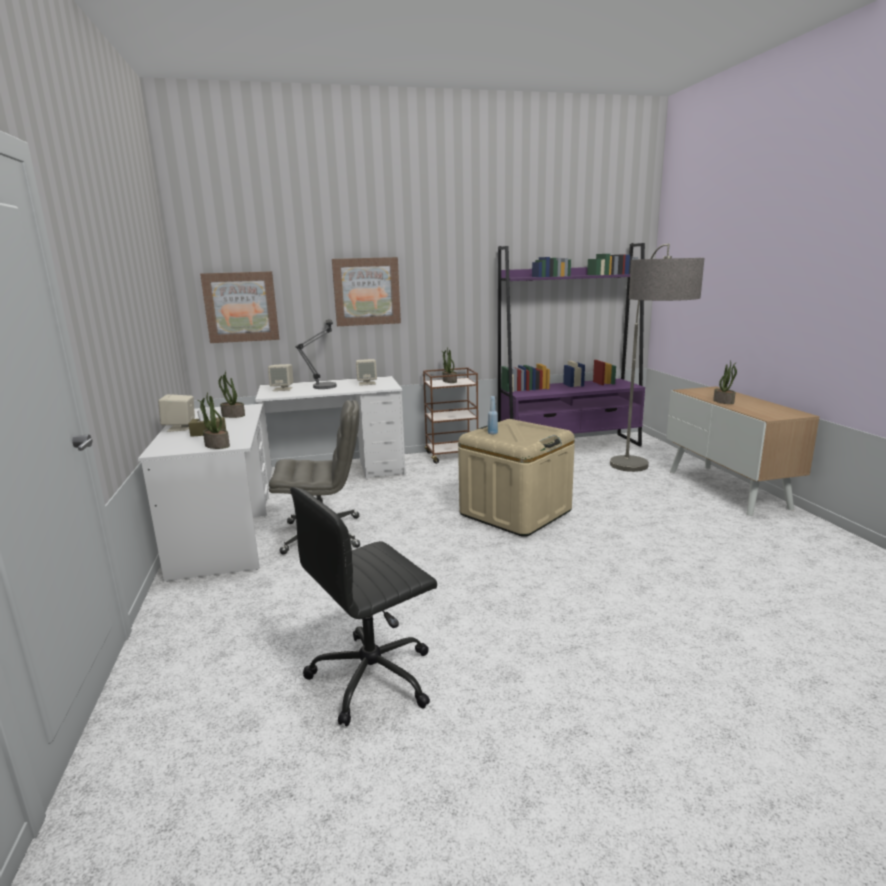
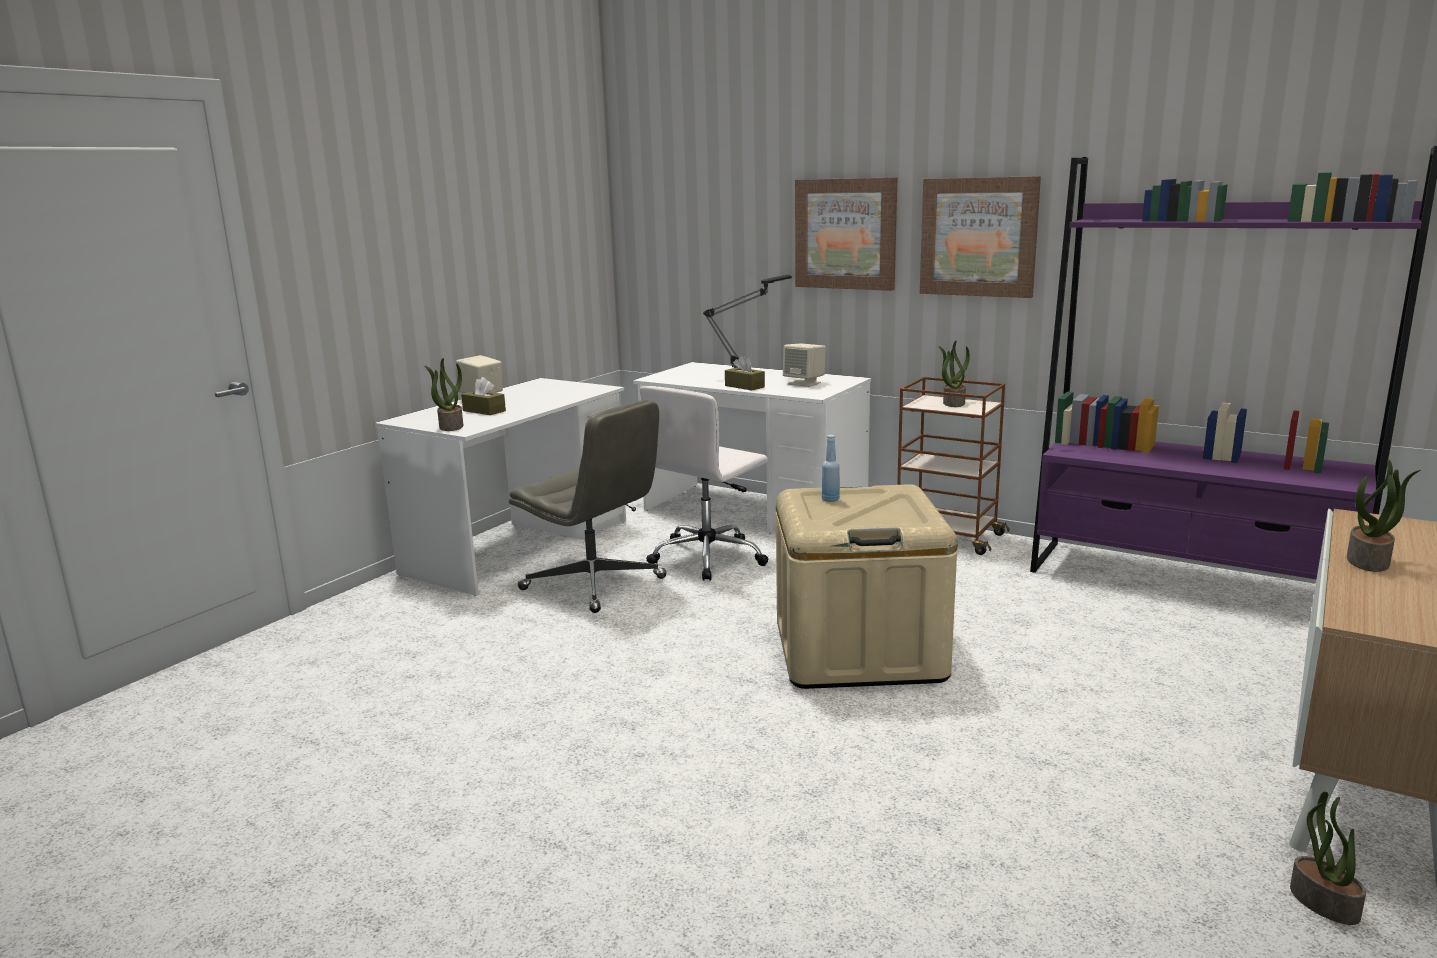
camera: 45 degrees right, 0 degrees up
picture [200,271,279,343] -> picture moved to [920,176,1041,298]
potted plant [218,371,245,418] -> potted plant moved to [1290,792,1366,925]
beige speaker [268,364,294,391] -> none
black office chair [290,487,437,727] -> none
floor lamp [610,244,705,472] -> none
none -> white office chair [640,386,768,581]
none -> brown tissue box [725,355,765,391]

